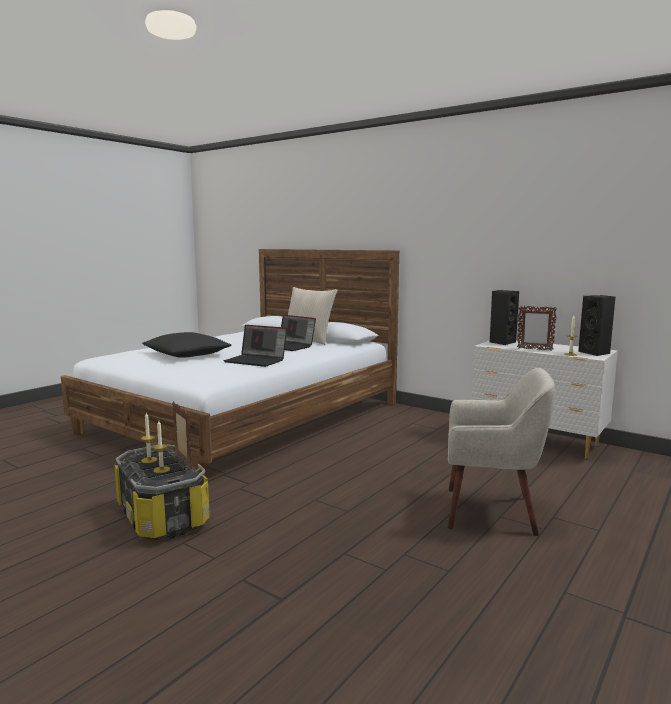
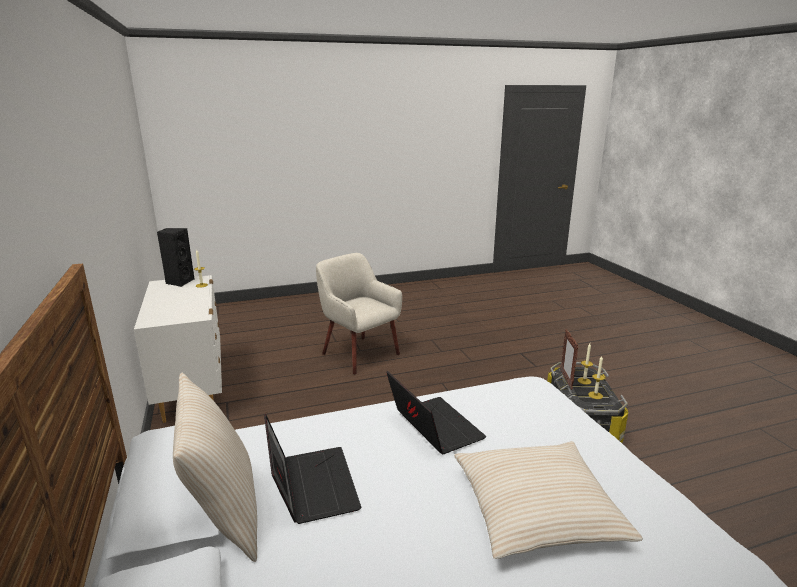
camera: 145 degrees left, 10 degrees up
black pillow [142,332,232,358] -> beige pillow [454,441,643,559]
black speaker [490,290,519,345] -> none
picture frame [517,306,557,351] -> none

